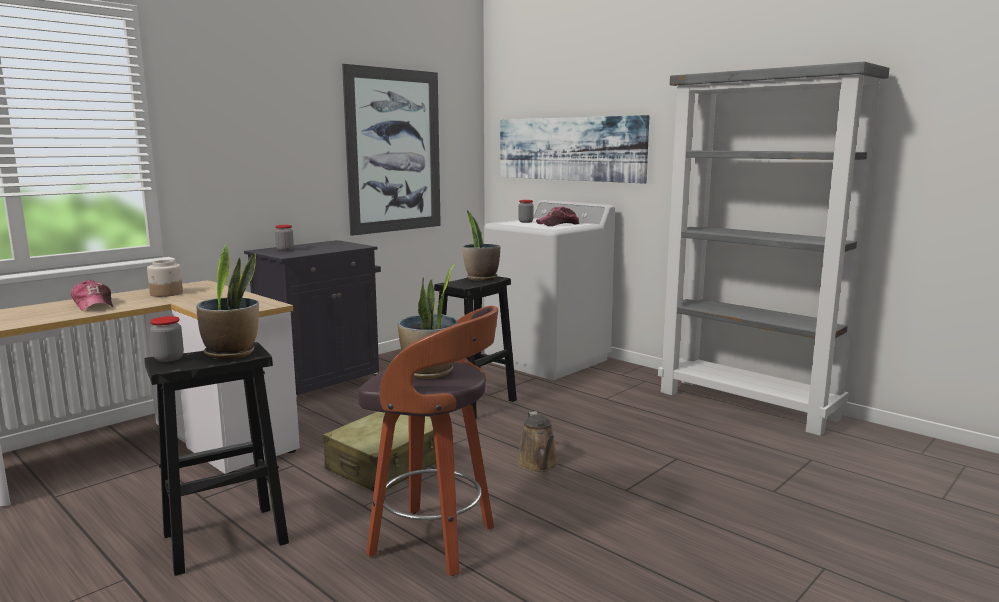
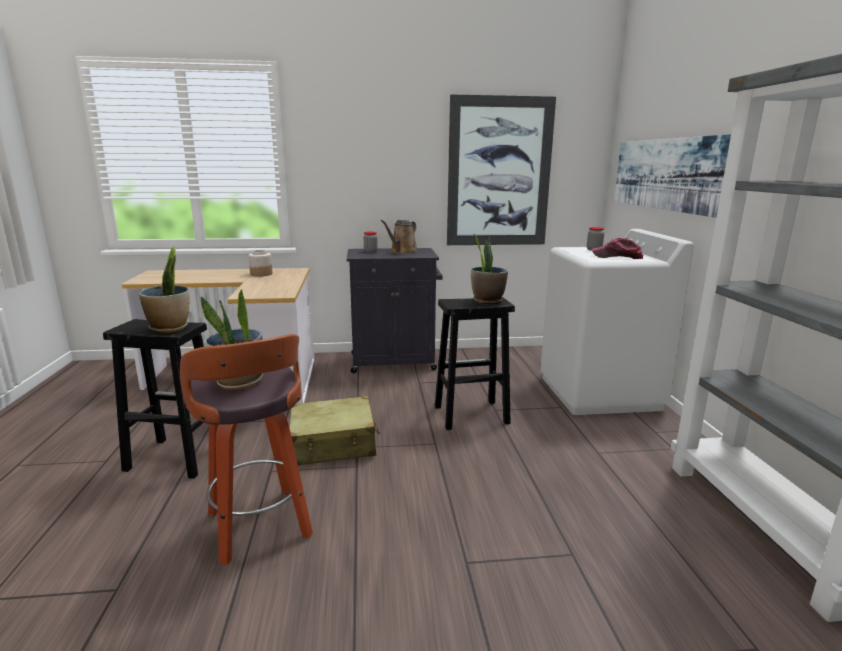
camera: 40 degrees right, 5 degrees up
cap [71,279,113,311] -> none
jar [150,316,184,362] -> none
brown watering can [517,411,559,472] -> brown watering can moved to [380,220,418,254]

